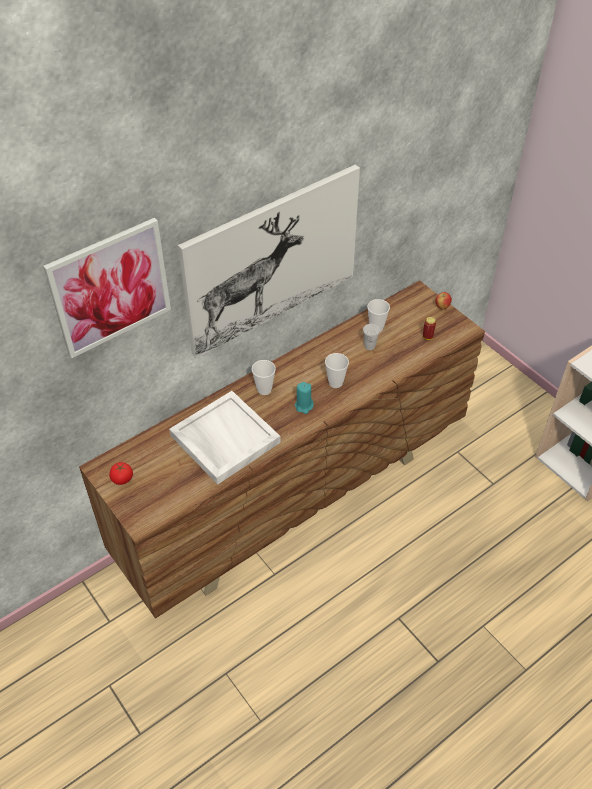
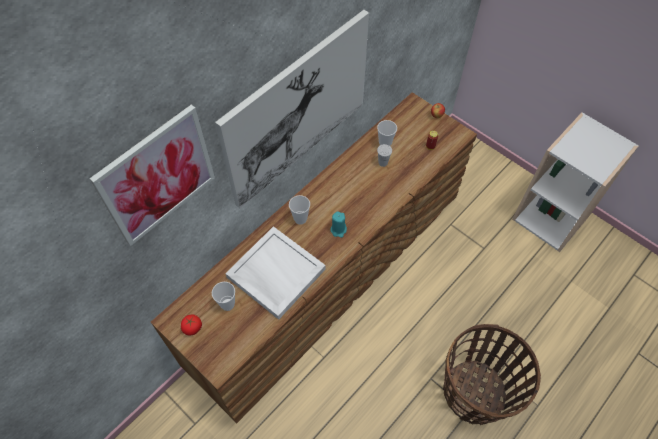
camera: 10 degrees left, 10 degrees up
cup [325,353,349,388] -> cup moved to [212,282,235,311]
none -> basket [443,324,541,425]

